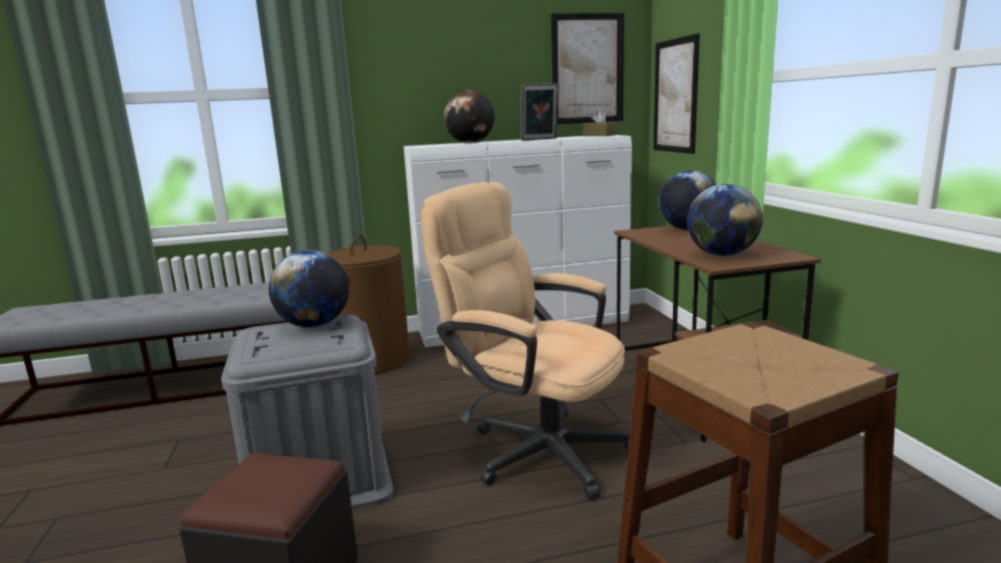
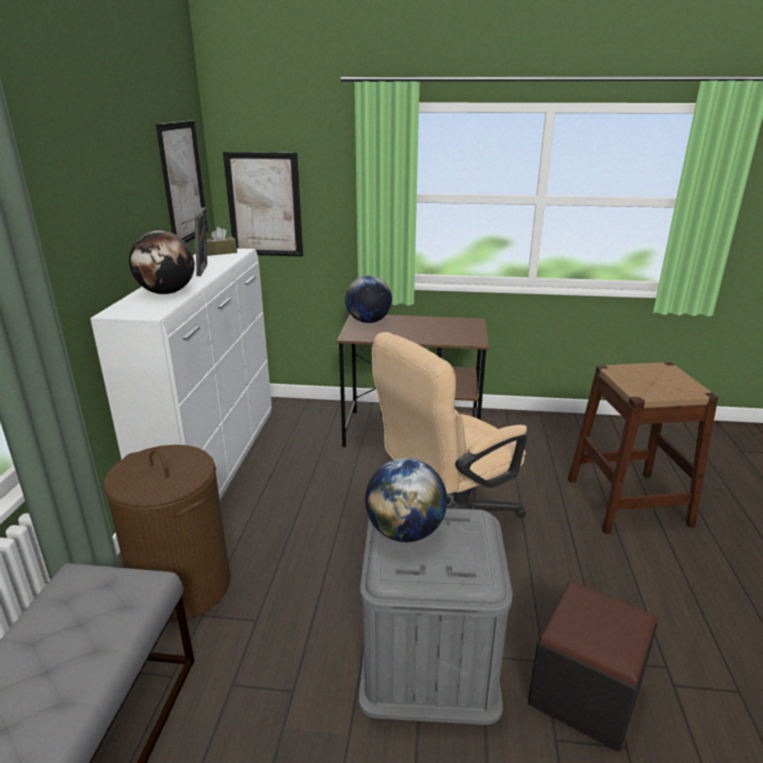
camera: 70 degrees left, 10 degrees up
globe [687,184,763,256] -> none

